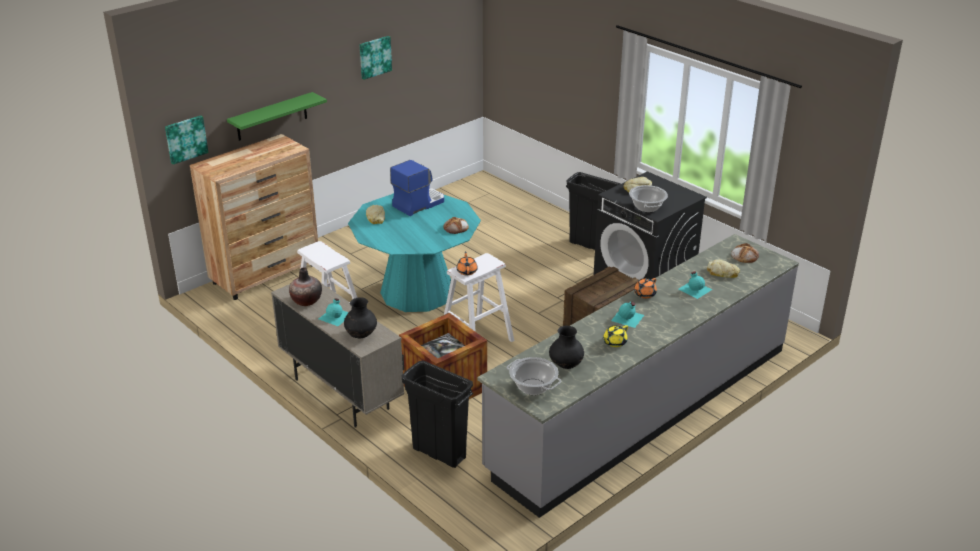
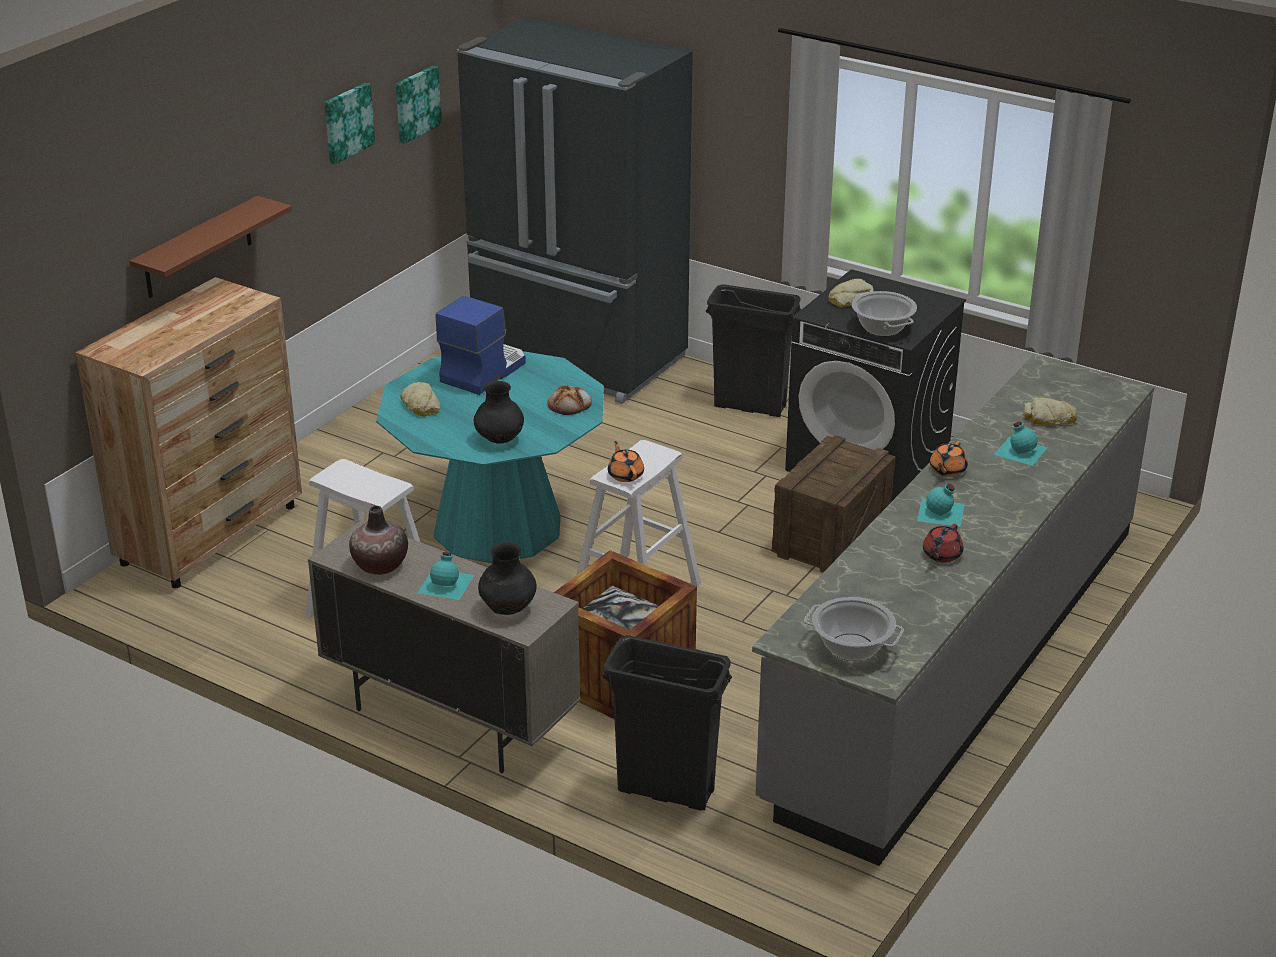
camera: 15 degrees left, 0 degrees up
picture [165,115,208,165] -> picture moved to [396,65,442,144]
green shelf [227,92,327,141] -> brown shelf [129,196,292,298]
black vase [549,326,584,369] -> black vase moved to [474,381,524,443]
yellow teapot [602,325,628,347] -> red teapot [923,524,963,563]
bread [731,243,759,263] -> none
none -> black fridge [457,16,693,404]

